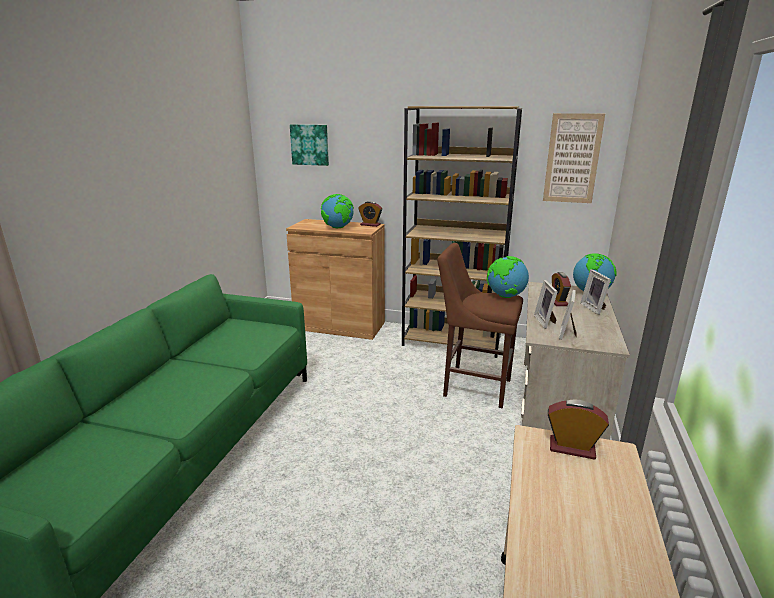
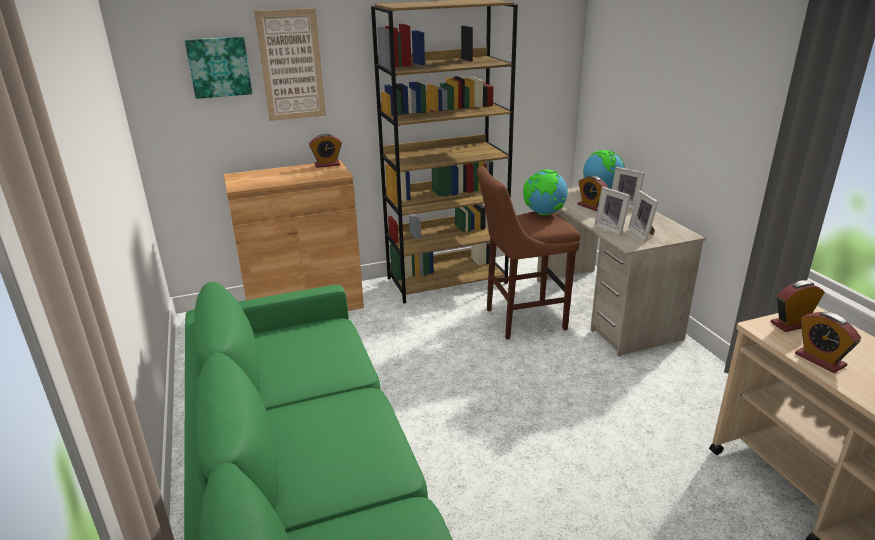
camera: 35 degrees left, 5 degrees up
globe [321,194,354,228] -> none
picture [543,113,605,203] -> picture moved to [254,8,326,121]
none -> alarm clock [795,312,861,373]

